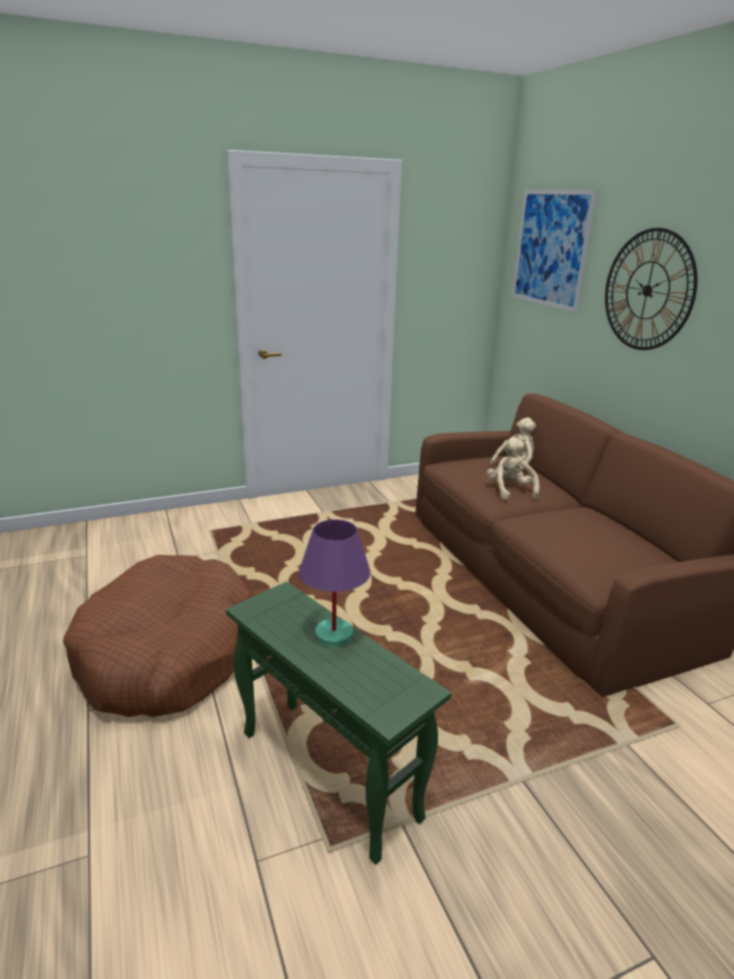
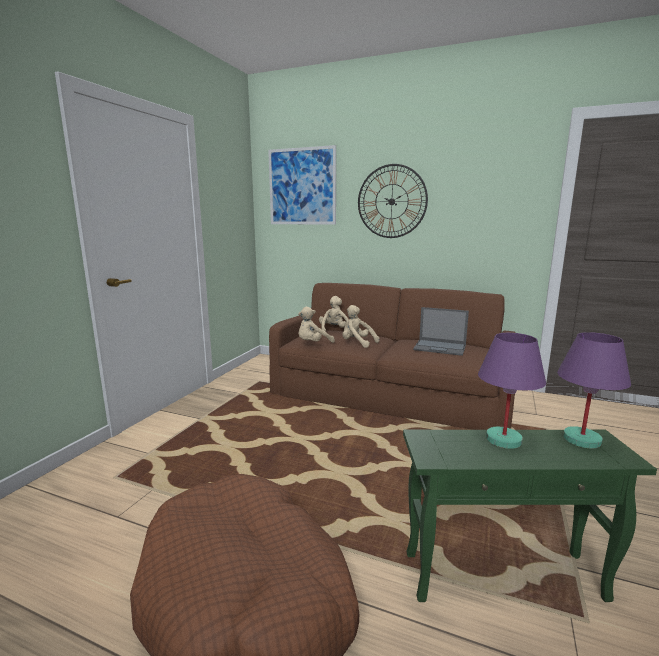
camera: 45 degrees left, 10 degrees down
none -> beige plush toy [298,307,335,343]
none -> laptop [413,307,469,356]
none -> purple table lamp [557,332,631,448]

